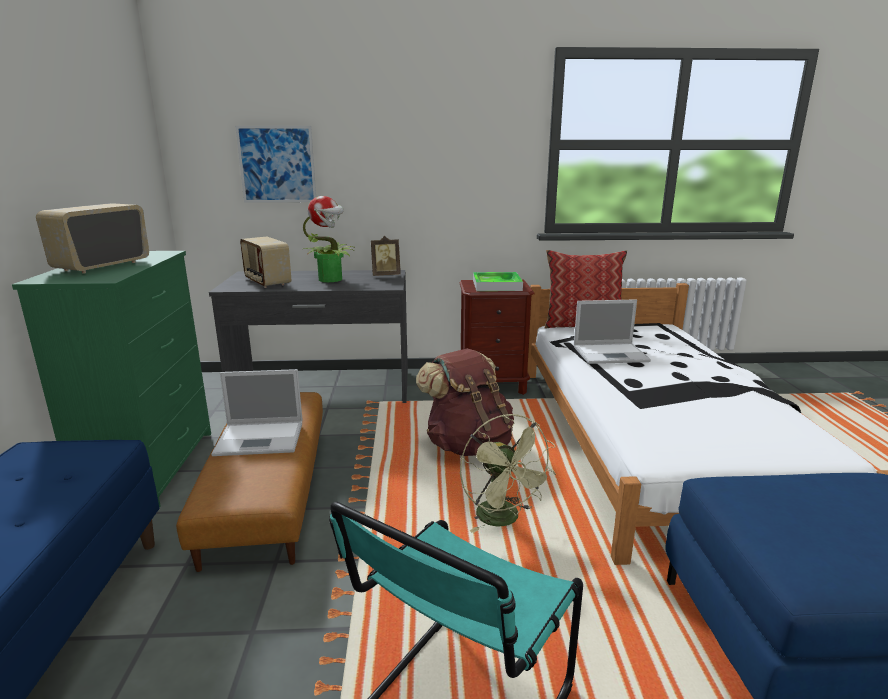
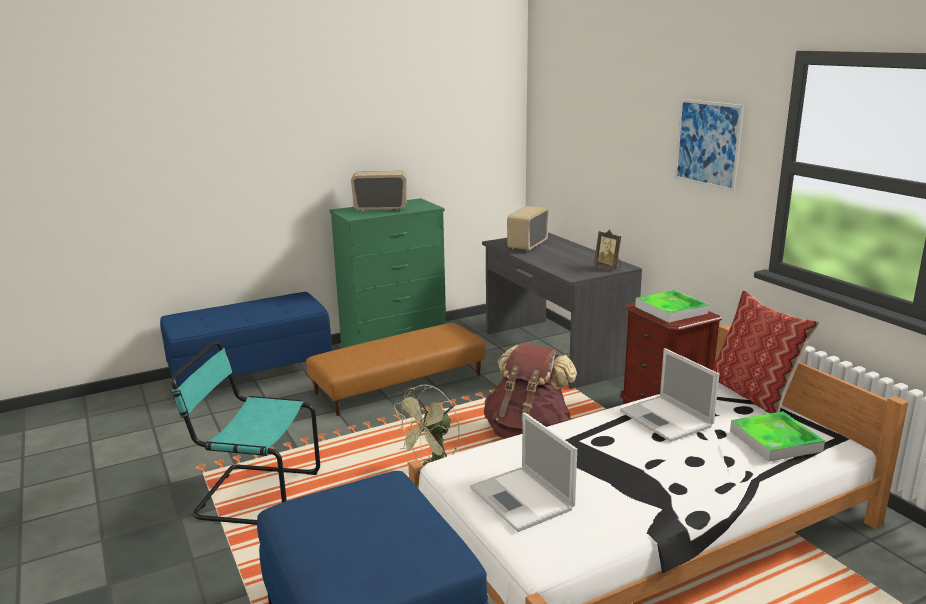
camera: 65 degrees right, 0 degrees up
laptop [211,369,303,456] -> laptop moved to [470,413,577,532]
picture [235,126,316,203] -> picture moved to [675,99,744,192]
potted plant [303,196,356,282] -> none
none -> tray [730,411,825,462]

